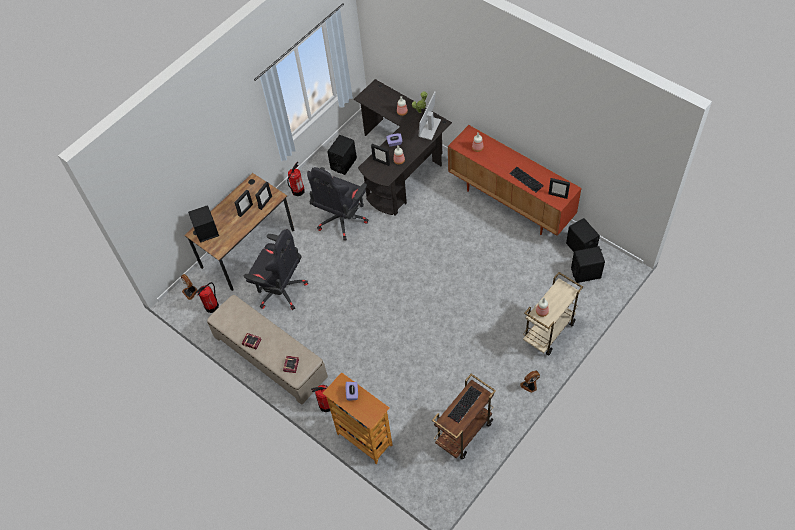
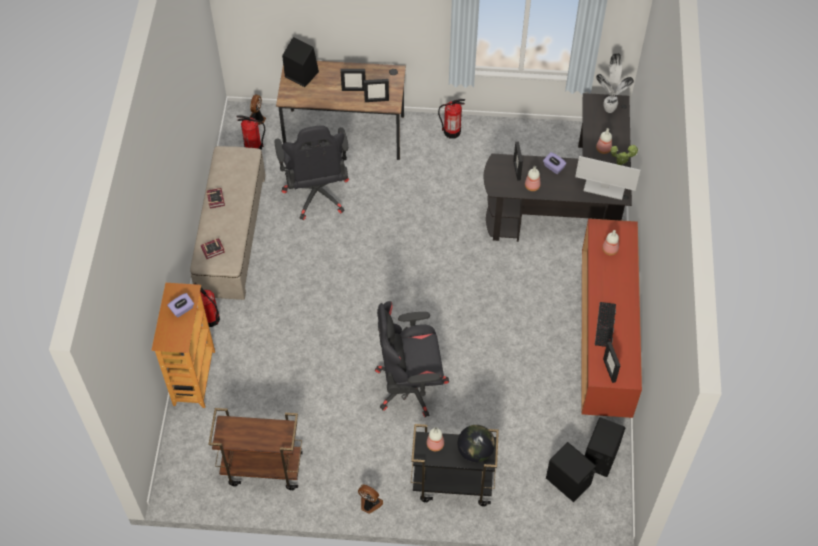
camera: 50 degrees right, 0 degrees up
black office chair [307,167,368,241] -> black office chair moved to [375,301,449,417]
black speaker [327,135,357,175] -> none
monitor [418,92,441,140] -> monitor turned 150 degrees counterclockwise [575,156,640,200]
keyboard [448,386,482,423] -> none
beige cart [523,272,583,356] -> black cart [411,424,499,507]
none -> globe [457,425,495,463]
none -> potted plant [596,53,634,113]

